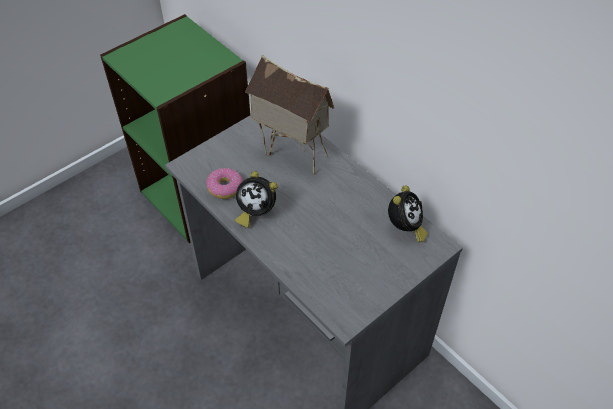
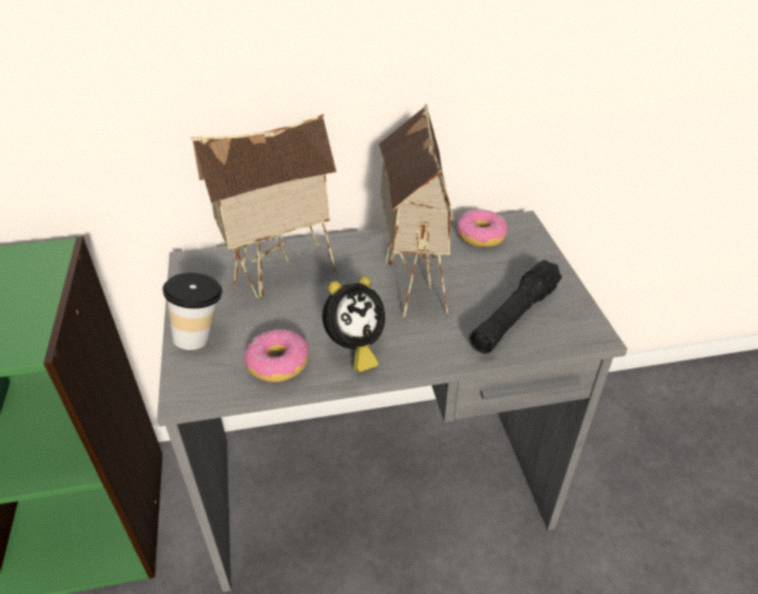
camera: 60 degrees left, 10 degrees down
alarm clock [388,185,428,242] -> donut [457,209,508,247]
none -> cup [163,273,222,350]
none -> toy house [379,103,455,317]
none -> black flashlight [470,260,562,354]

